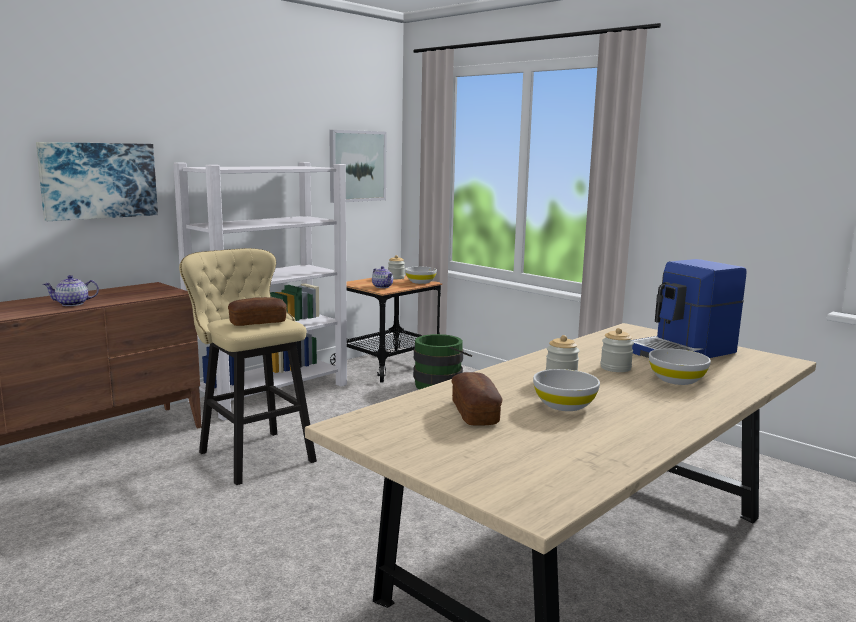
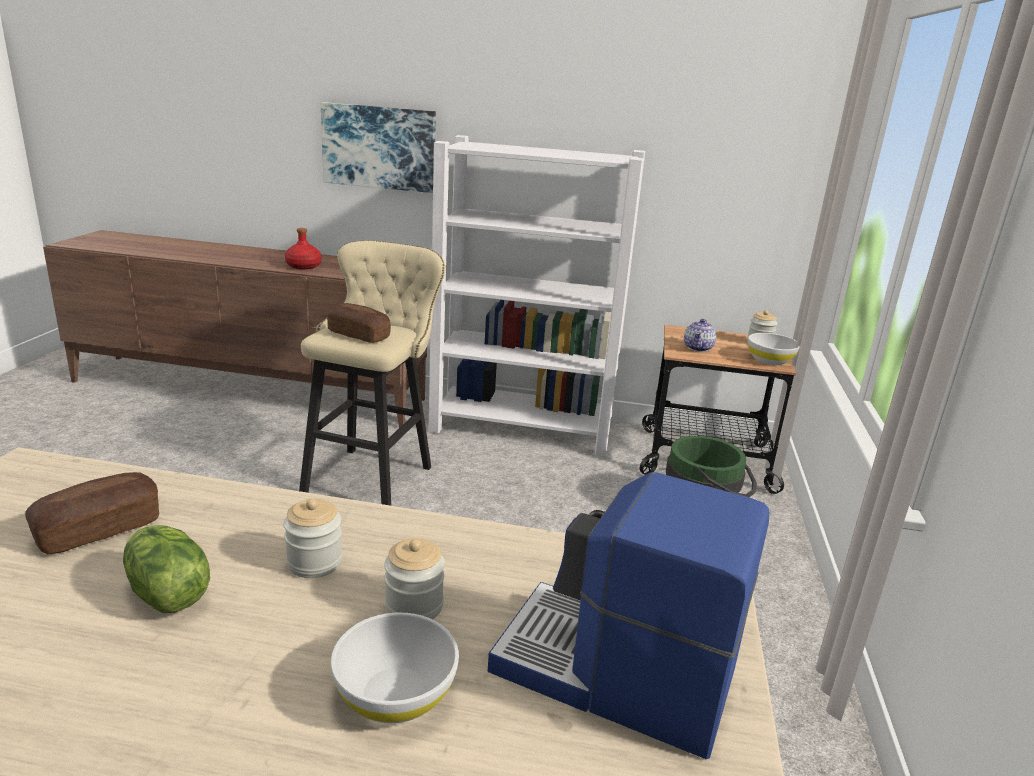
camera: 55 degrees right, 10 degrees up
teapot [43,275,99,306] -> red bottle [285,228,321,269]
picture [329,130,386,203] -> none
white bowl [533,369,600,411] -> lettuce [123,525,210,613]

